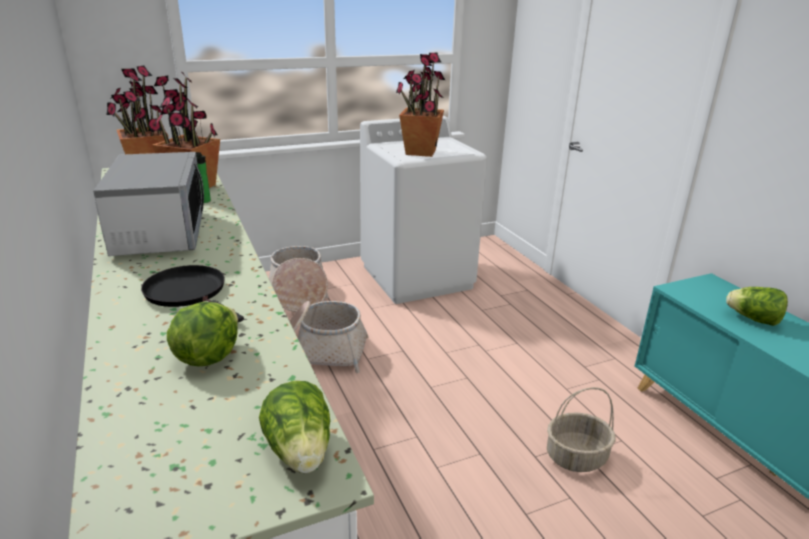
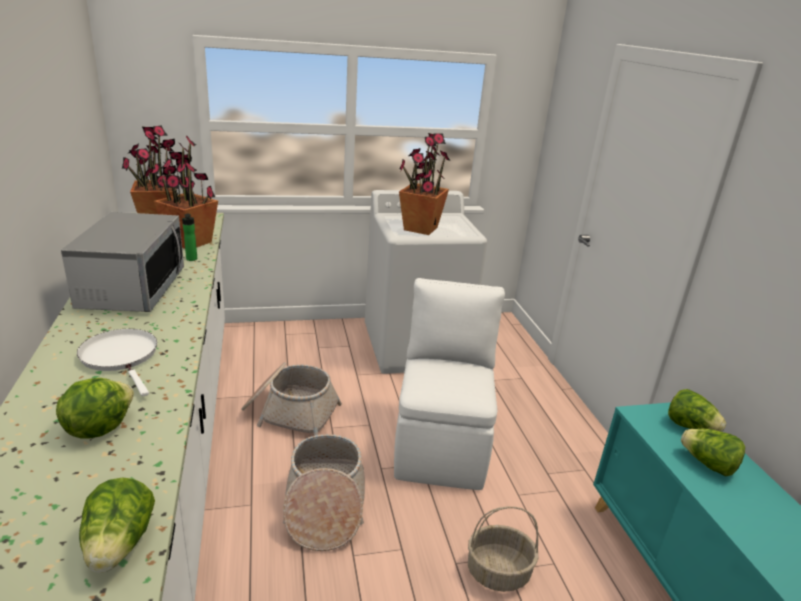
camera: 10 degrees right, 0 degrees up
black frying pan [141,265,244,322] -> white frying pan [77,329,157,397]
basket [269,246,329,312] -> basket moved to [283,434,365,551]
none -> white chair [394,278,505,490]
none -> lettuce [668,389,726,432]

